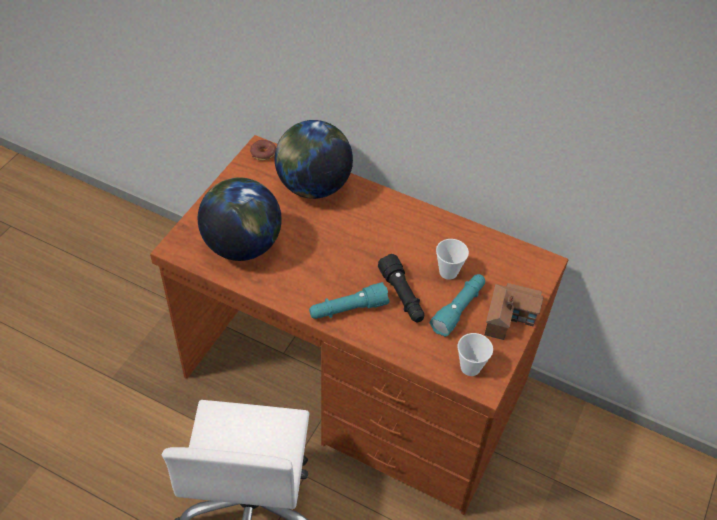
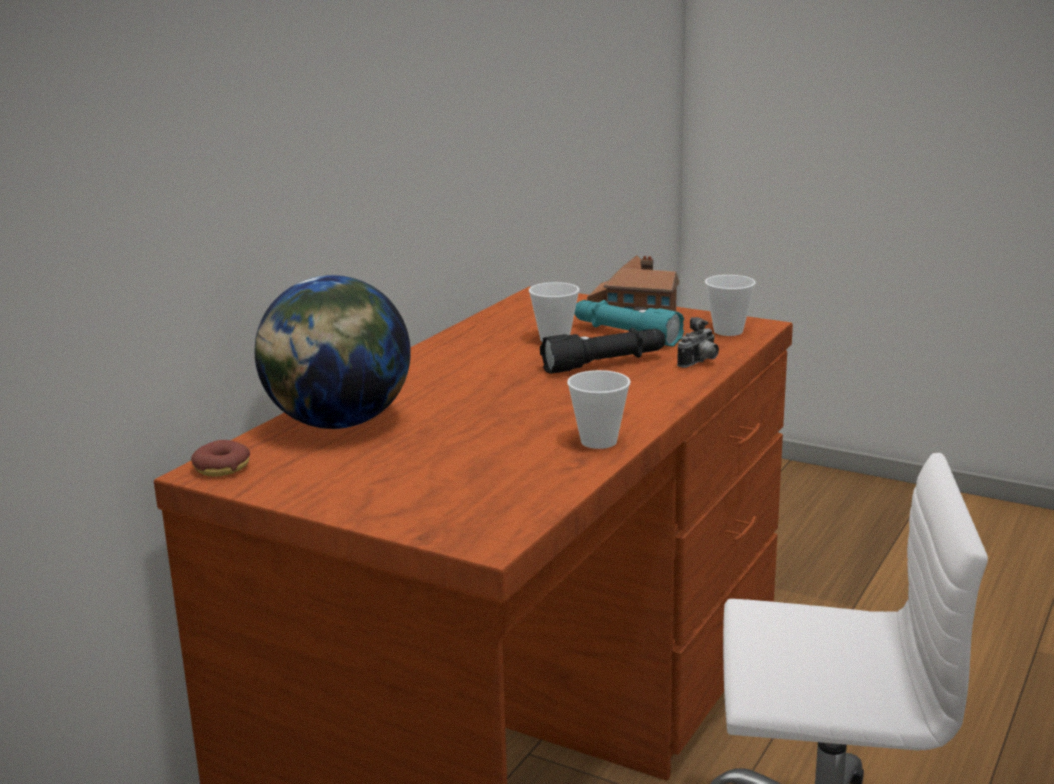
camera: 85 degrees left, 30 degrees down
globe [198,177,282,261] -> none
turquoise flashlight [309,282,390,319] -> none
none -> cup [567,370,631,449]
none -> camera [677,317,719,368]

